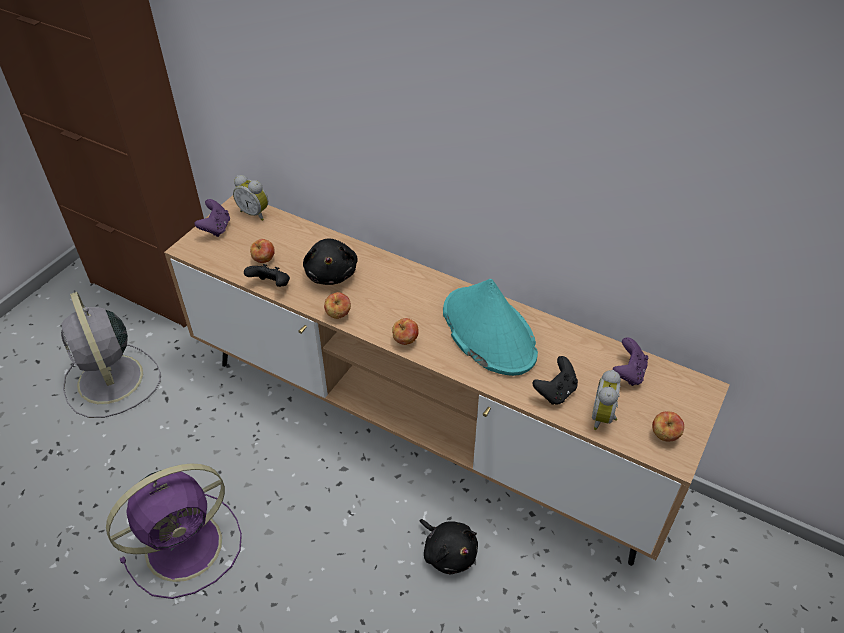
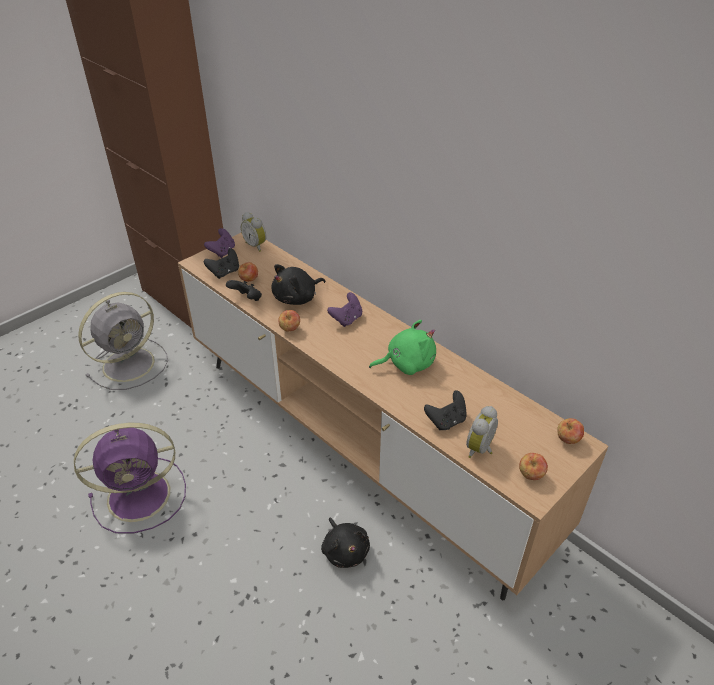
camera: 15 degrees right, 5 degrees down
grey fan [61,292,161,418] -> grey fan turned 120 degrees counterclockwise [78,292,168,390]
black plush toy [303,239,358,285] -> black plush toy turned 45 degrees clockwise [271,264,326,305]
apple [392,318,419,345] -> apple moved to [557,418,584,444]
turquoise hat [443,279,538,376] -> green plush toy [369,320,436,375]
purple game controller [613,337,648,386] -> purple game controller moved to [327,292,362,327]
none -> black game controller [204,248,239,279]

